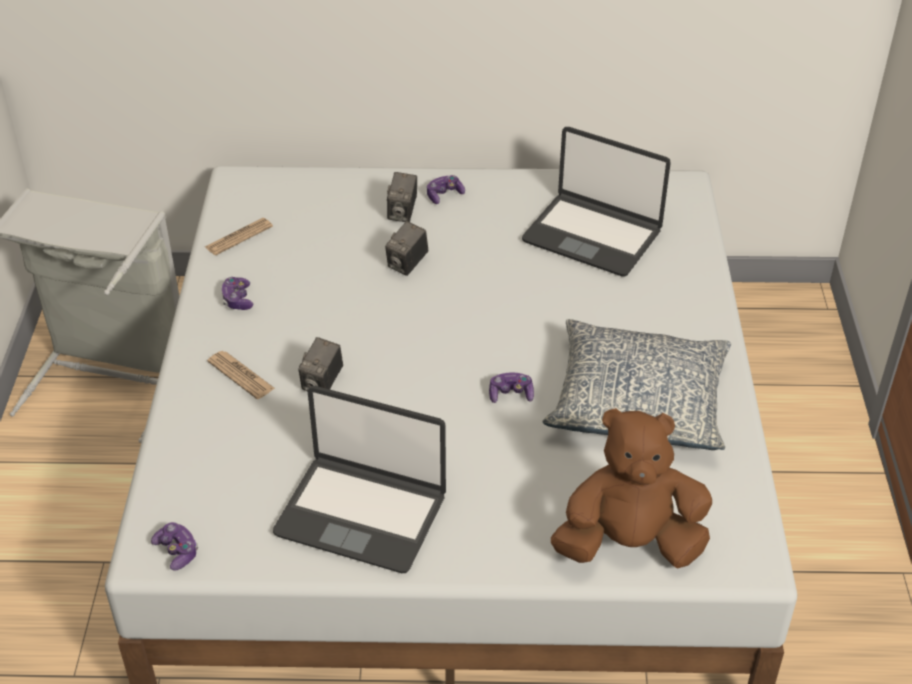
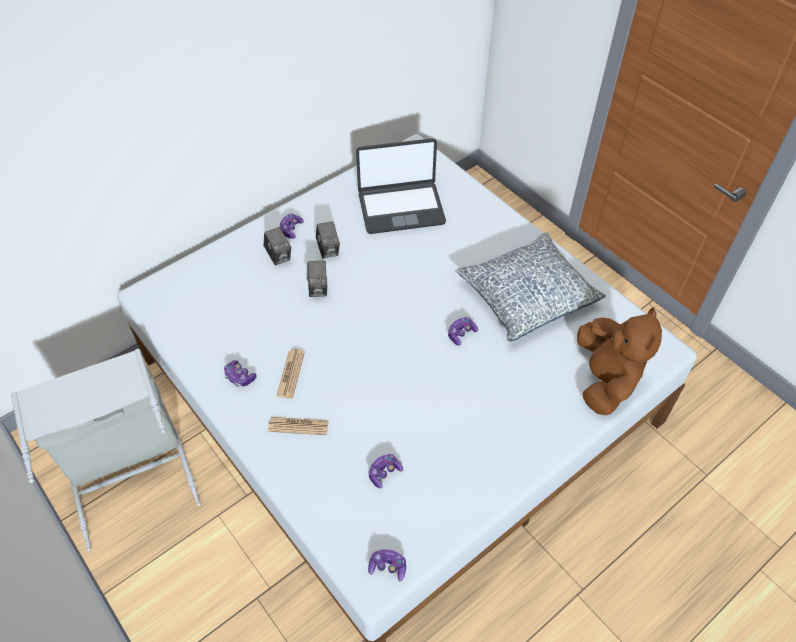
camera: 40 degrees left, 10 degrees up
newspaper [205,218,273,255] -> newspaper moved to [276,349,305,398]
laptop [273,386,446,573] -> none
camera [298,337,343,391] -> camera moved to [316,221,340,258]
brown plush toy [551,408,712,568] -> brown plush toy turned 135 degrees clockwise [577,307,662,415]
none -> game controller [369,454,403,488]

